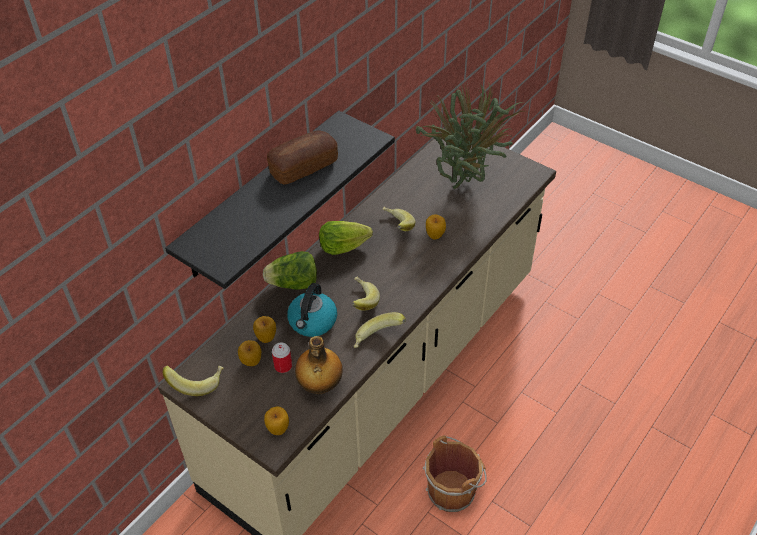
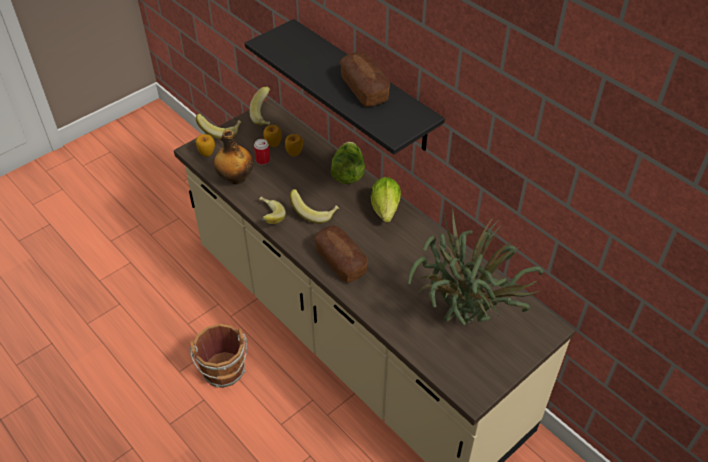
camera: 100 degrees right, 0 degrees up
kettle [287,283,337,337] -> none
banana [383,207,415,231] -> banana moved to [196,114,242,139]
apple [426,214,446,239] -> none
none -> bread [314,226,367,283]

